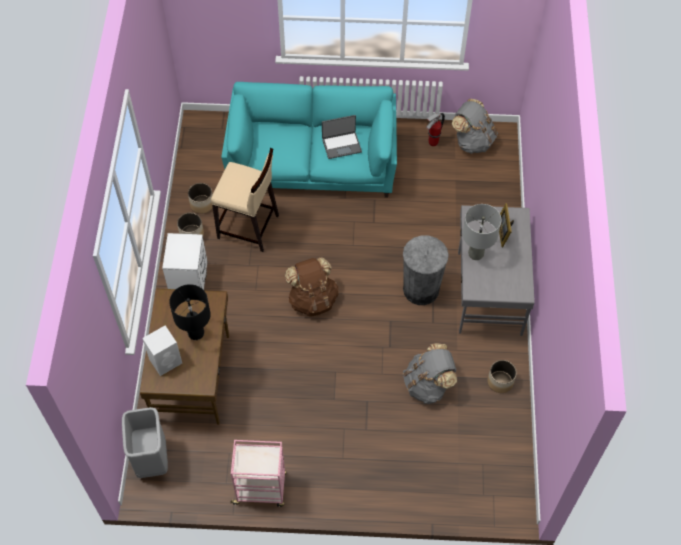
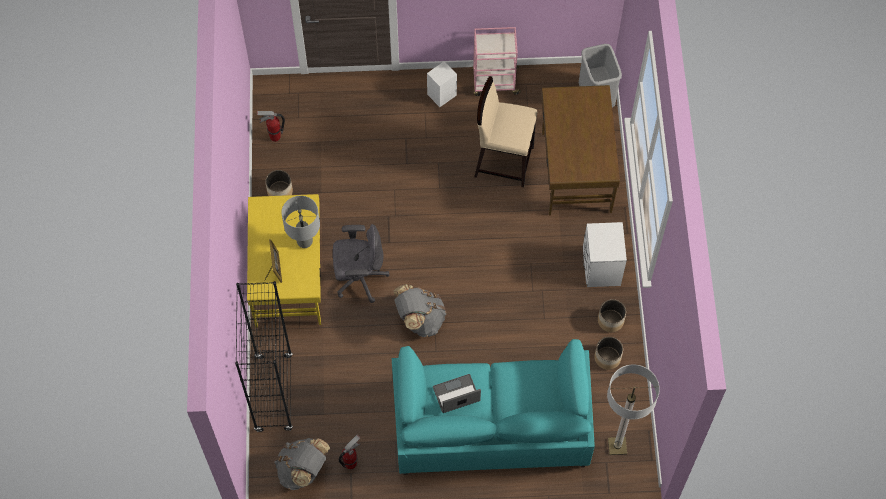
camera: 175 degrees right, 5 degrees up
white speaker [142,326,182,376] -> white speaker moved to [427,61,457,107]
black table lamp [169,284,211,340] -> none
beige stool [211,148,279,252] -> beige stool moved to [474,76,537,188]
brown backpack [285,257,338,317] -> none
grey trash can [403,236,449,305] -> grey office chair [333,224,389,303]
grey backpack [403,343,457,404] -> grey backpack moved to [393,284,446,337]
grey desk [458,205,535,336] -> yellow desk [247,194,321,328]
none -> black bookcase [235,281,293,432]
none -> fire extinguisher [257,111,285,142]
none -> floor lamp [607,364,660,455]

